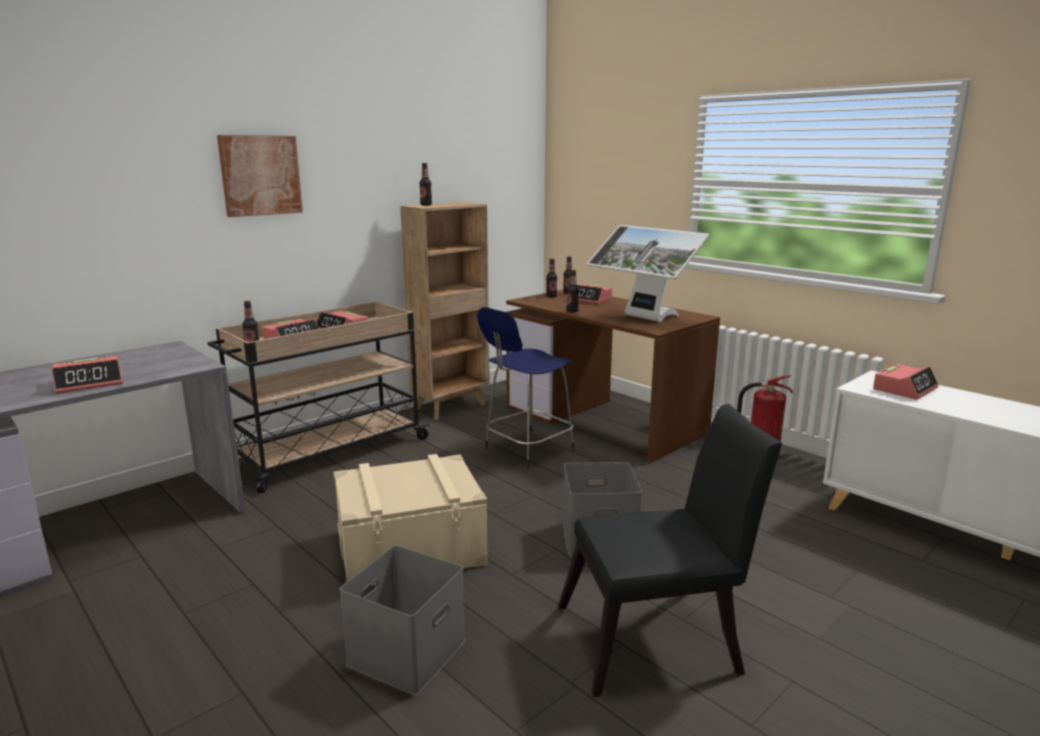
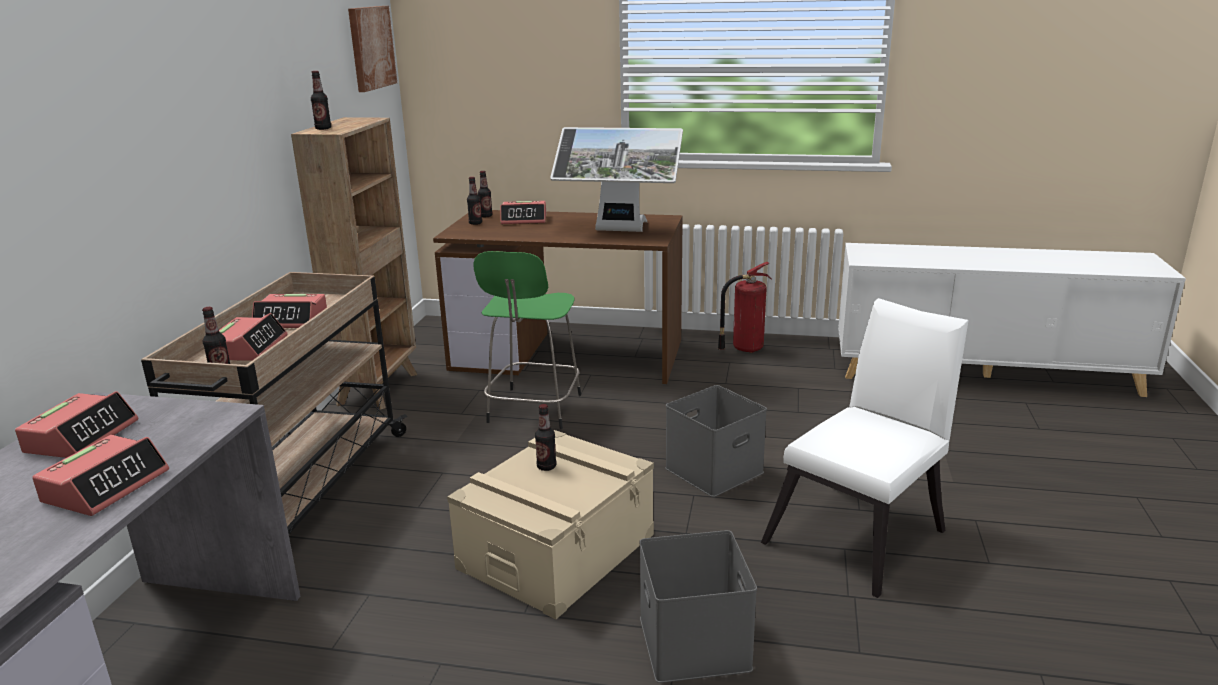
camera: 35 degrees left, 5 degrees up
picture [217,135,303,217] -> picture moved to [348,6,397,92]
blue stool [477,307,575,469] -> green stool [473,251,581,429]
black chair [558,404,782,697] -> white chair [761,298,969,598]
bottle [567,270,579,312] -> bottle moved to [535,404,556,471]
alarm clock [873,364,938,399] -> alarm clock moved to [15,391,138,458]

